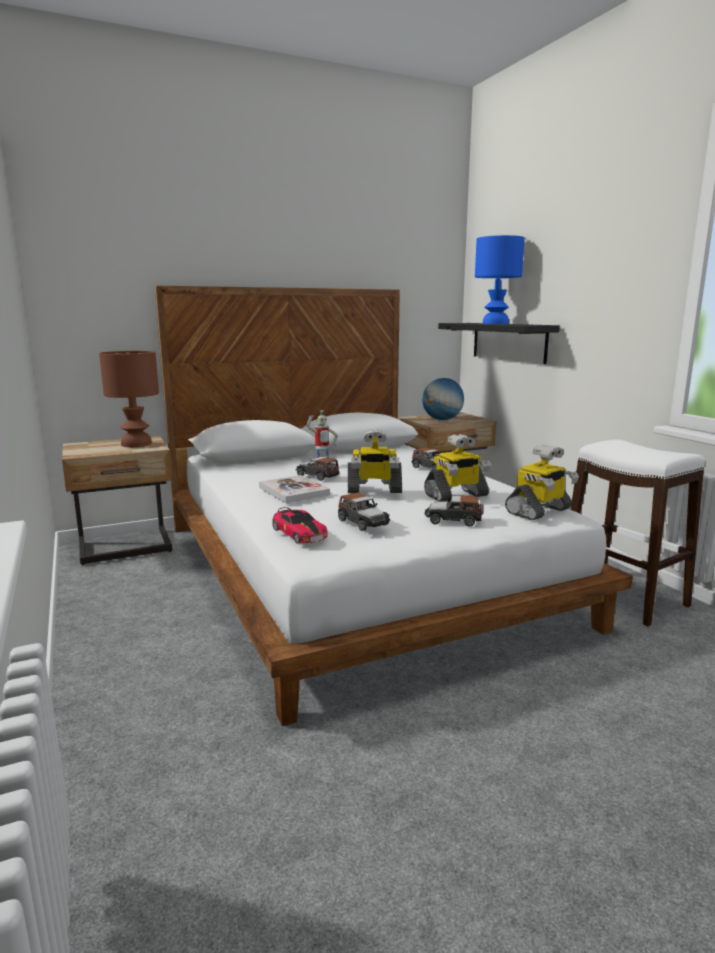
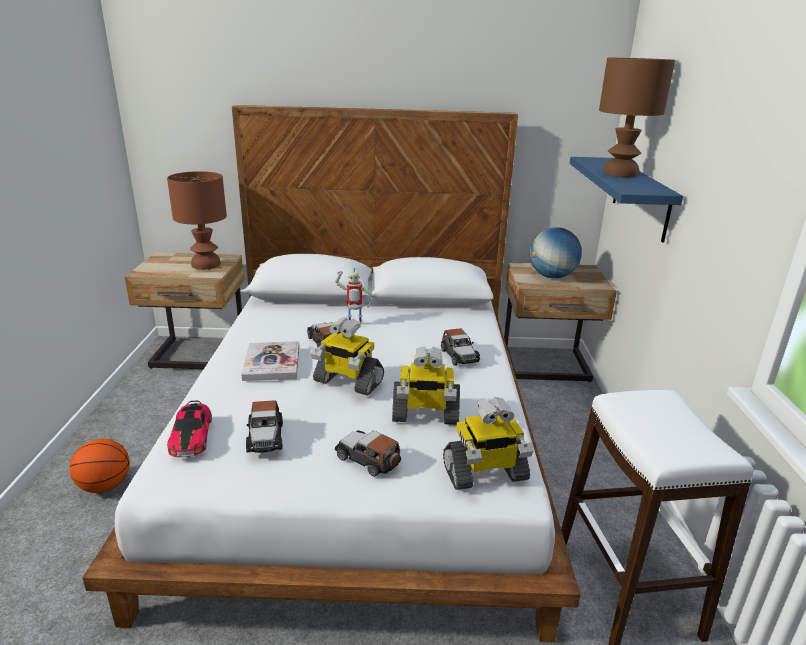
camera: 25 degrees right, 10 degrees up
black shelf [438,323,560,364] -> blue shelf [570,157,683,243]
blue table lamp [475,235,525,324] -> brown table lamp [599,58,675,177]
none -> basketball [70,439,130,493]

